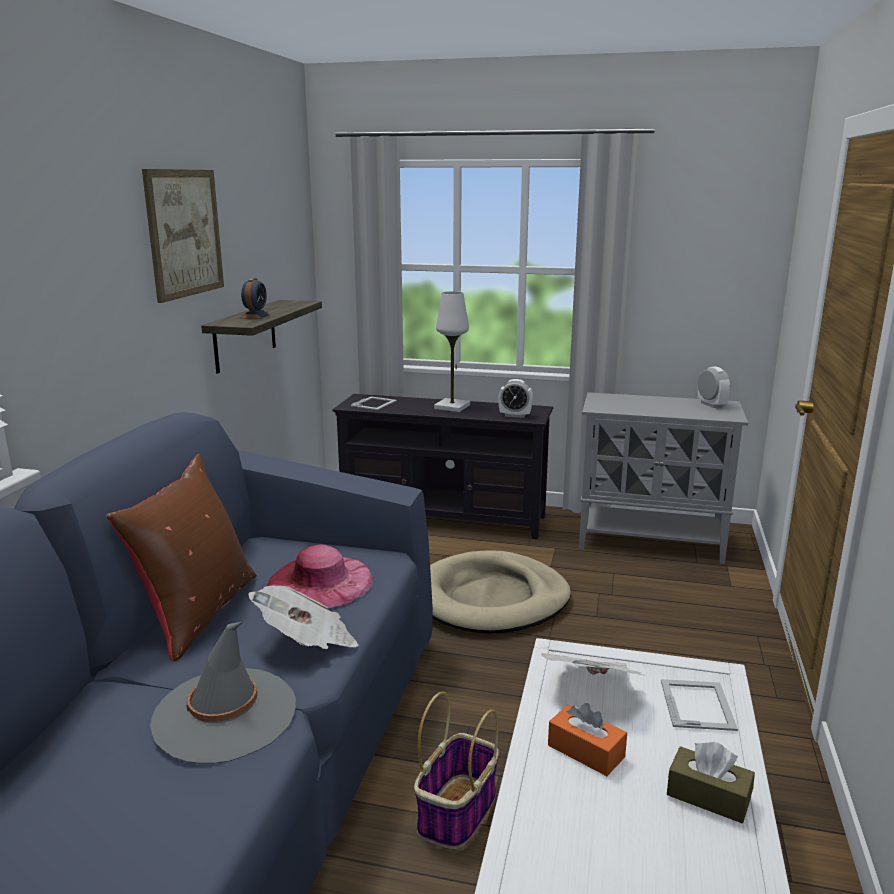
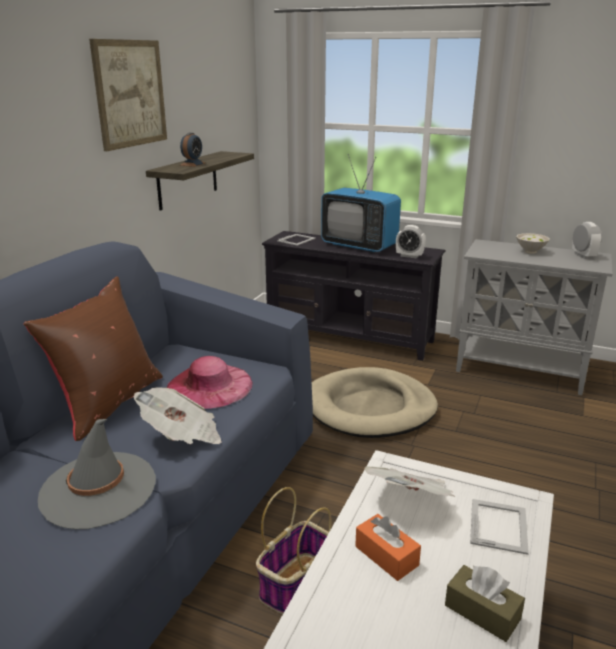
camera: 10 degrees right, 5 degrees up
white table lamp [434,291,470,412] -> television [321,154,401,252]
none -> white bowl [516,233,550,254]

